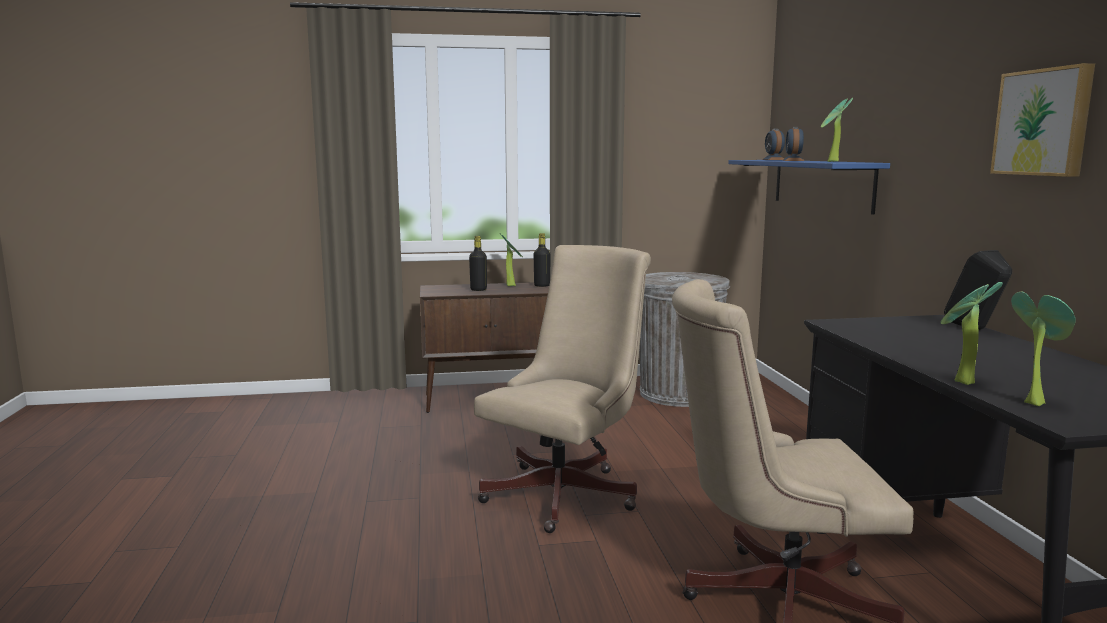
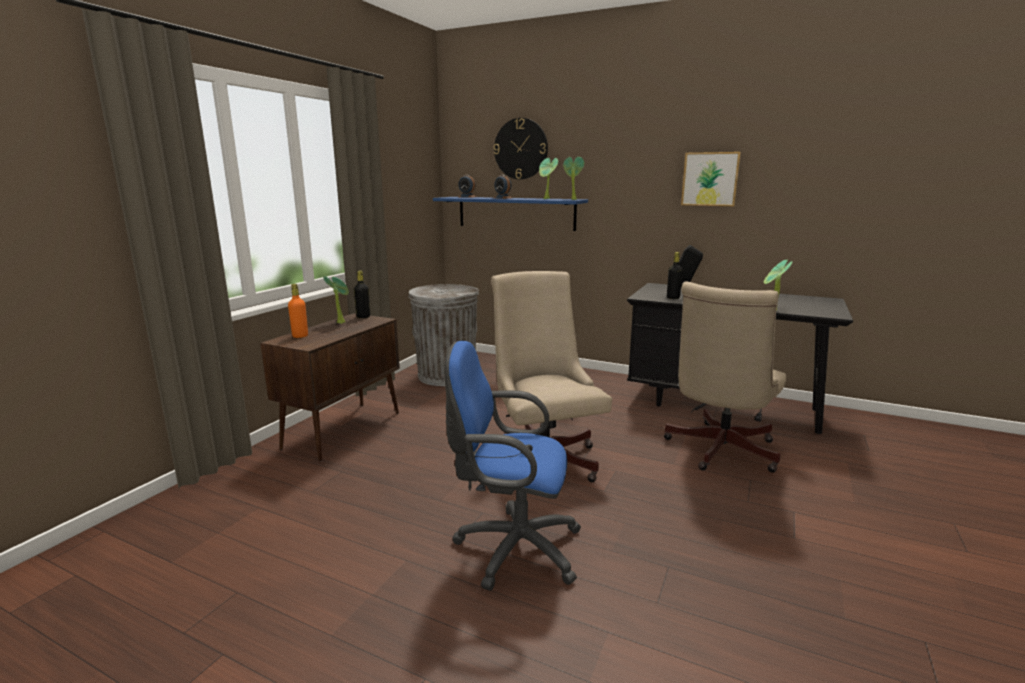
camera: 55 degrees left, 5 degrees up
black bottle [469,236,487,291] -> black bottle moved to [667,252,683,299]
potted plant [1011,292,1076,406] -> potted plant moved to [563,157,584,200]
none -> orange bottle [288,284,308,338]
none -> blue office chair [444,341,581,591]
none -> wall clock [494,118,548,179]

